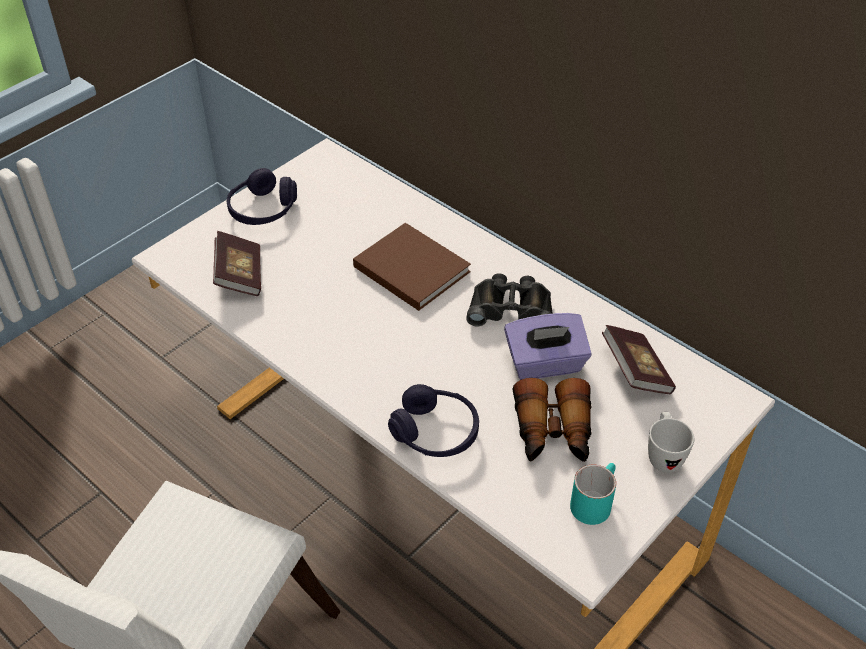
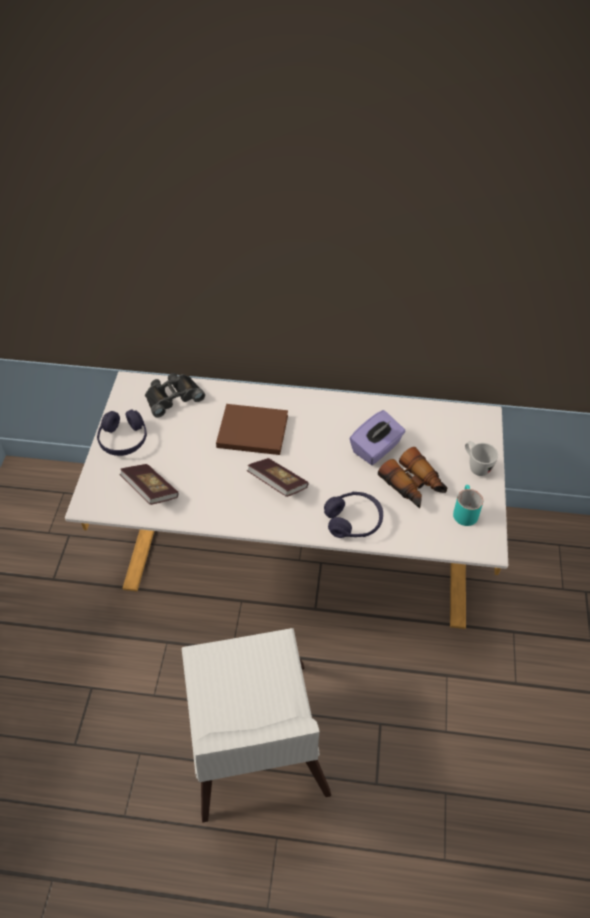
camera: 35 degrees left, 5 degrees up
black binoculars [466,273,553,327] -> black binoculars moved to [145,373,205,417]
book [602,325,676,394] -> book moved to [247,458,308,497]

